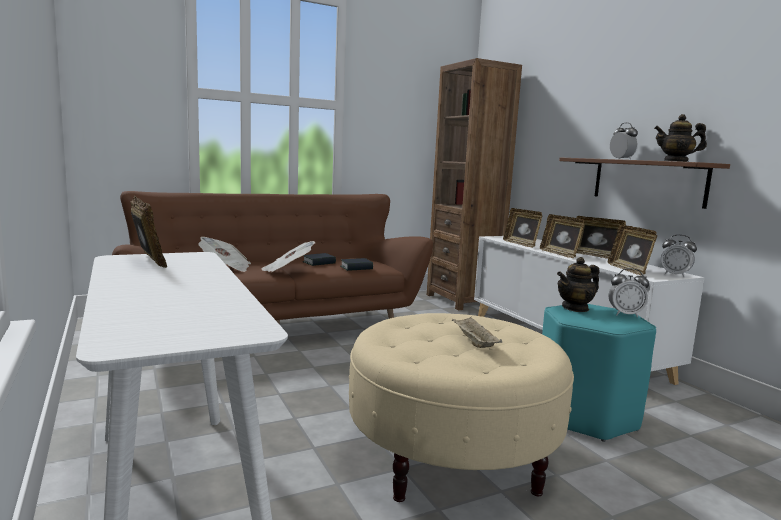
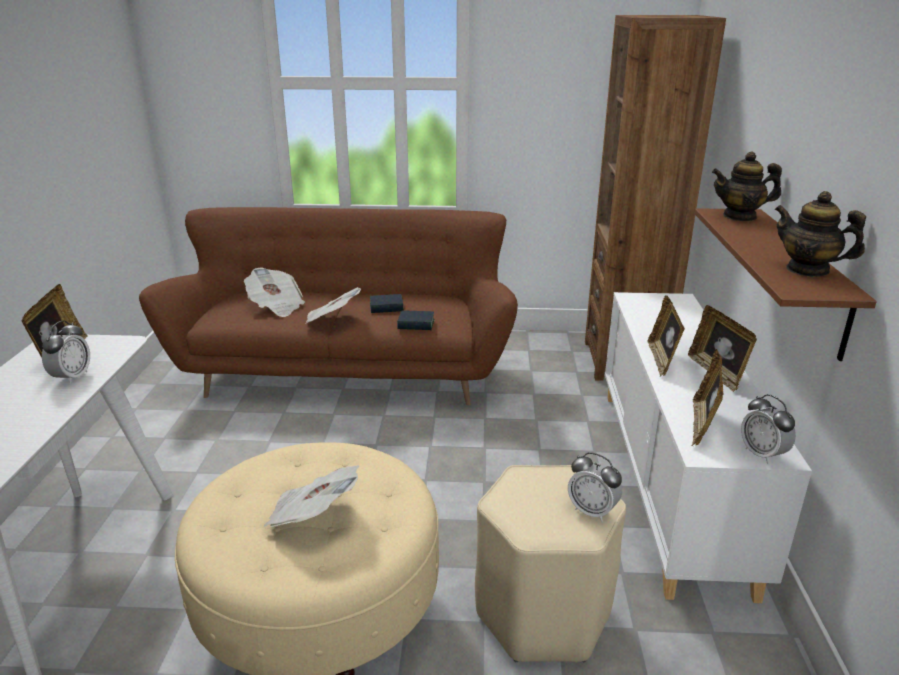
camera: 30 degrees right, 15 degrees up
beige tray [452,317,502,348] -> newspaper [263,465,359,527]
picture frame [503,208,542,248] -> none
turquoise stool [542,304,656,442] -> beige stool [475,465,626,662]
teapot [557,257,599,312] -> teapot moved to [712,152,782,221]
alarm clock [610,122,638,160] -> alarm clock moved to [42,320,90,384]

